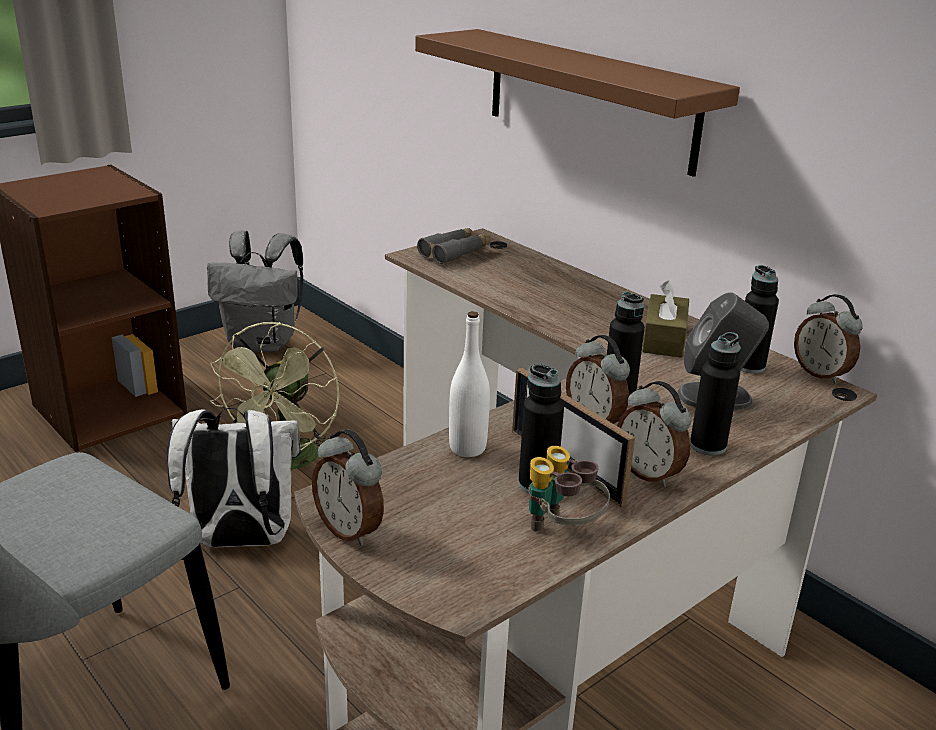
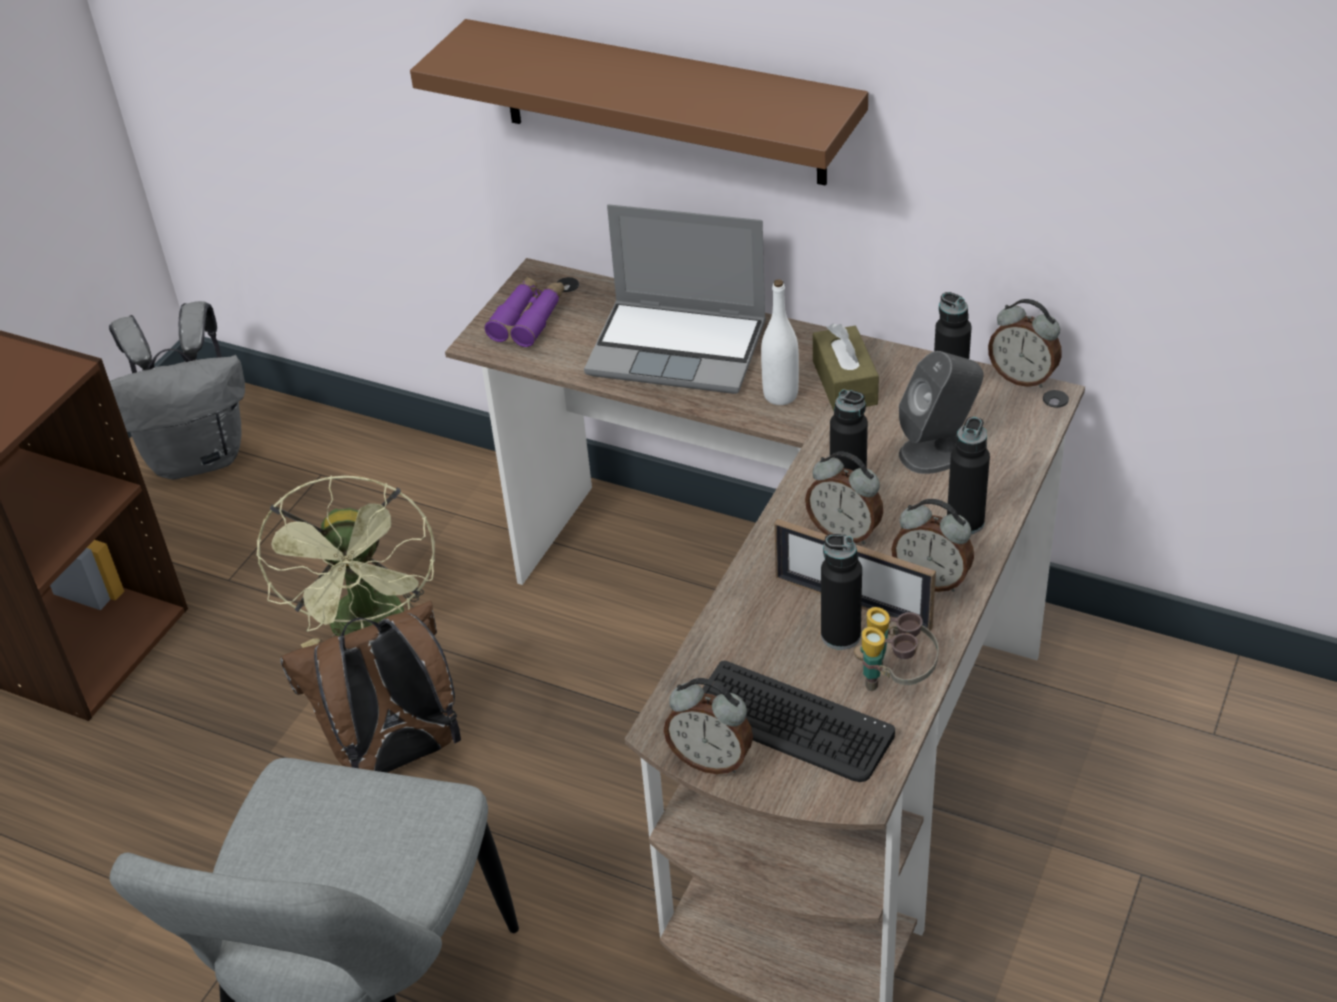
camera: 20 degrees left, 15 degrees up
white backpack [167,408,301,547] -> brown backpack [281,601,461,773]
grey binoculars [417,228,491,264] -> purple binoculars [484,276,564,347]
white bottle [449,311,490,457] -> white bottle moved to [761,279,799,405]
none -> laptop [584,205,766,394]
none -> keyboard [702,661,895,782]

